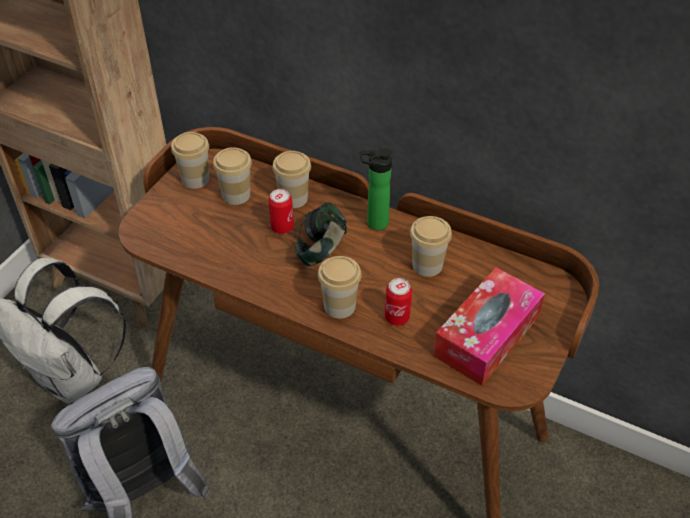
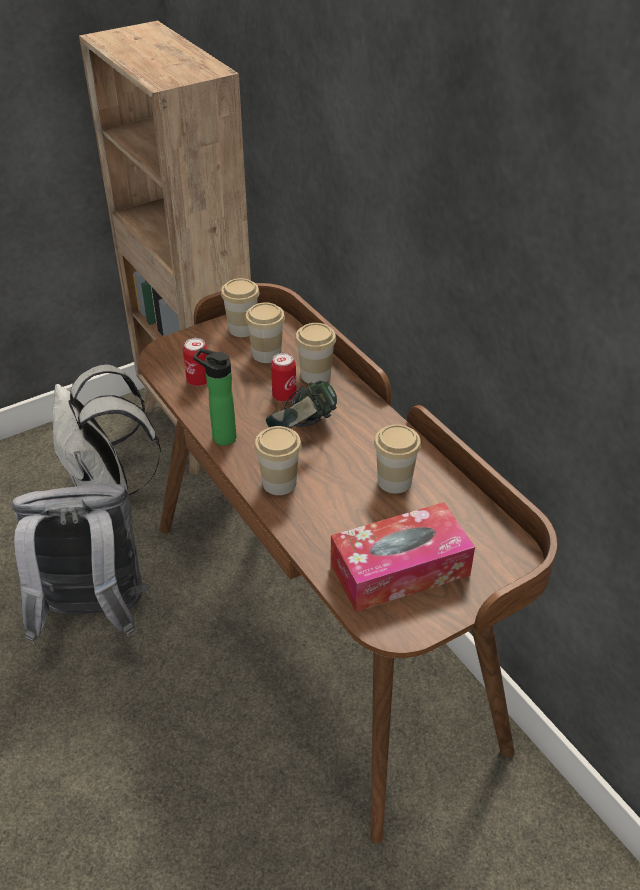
camera: 30 degrees right, 5 degrees down
bottle [360,148,393,230] -> bottle moved to [193,348,236,446]
can [385,278,412,326] -> can moved to [183,338,208,386]

